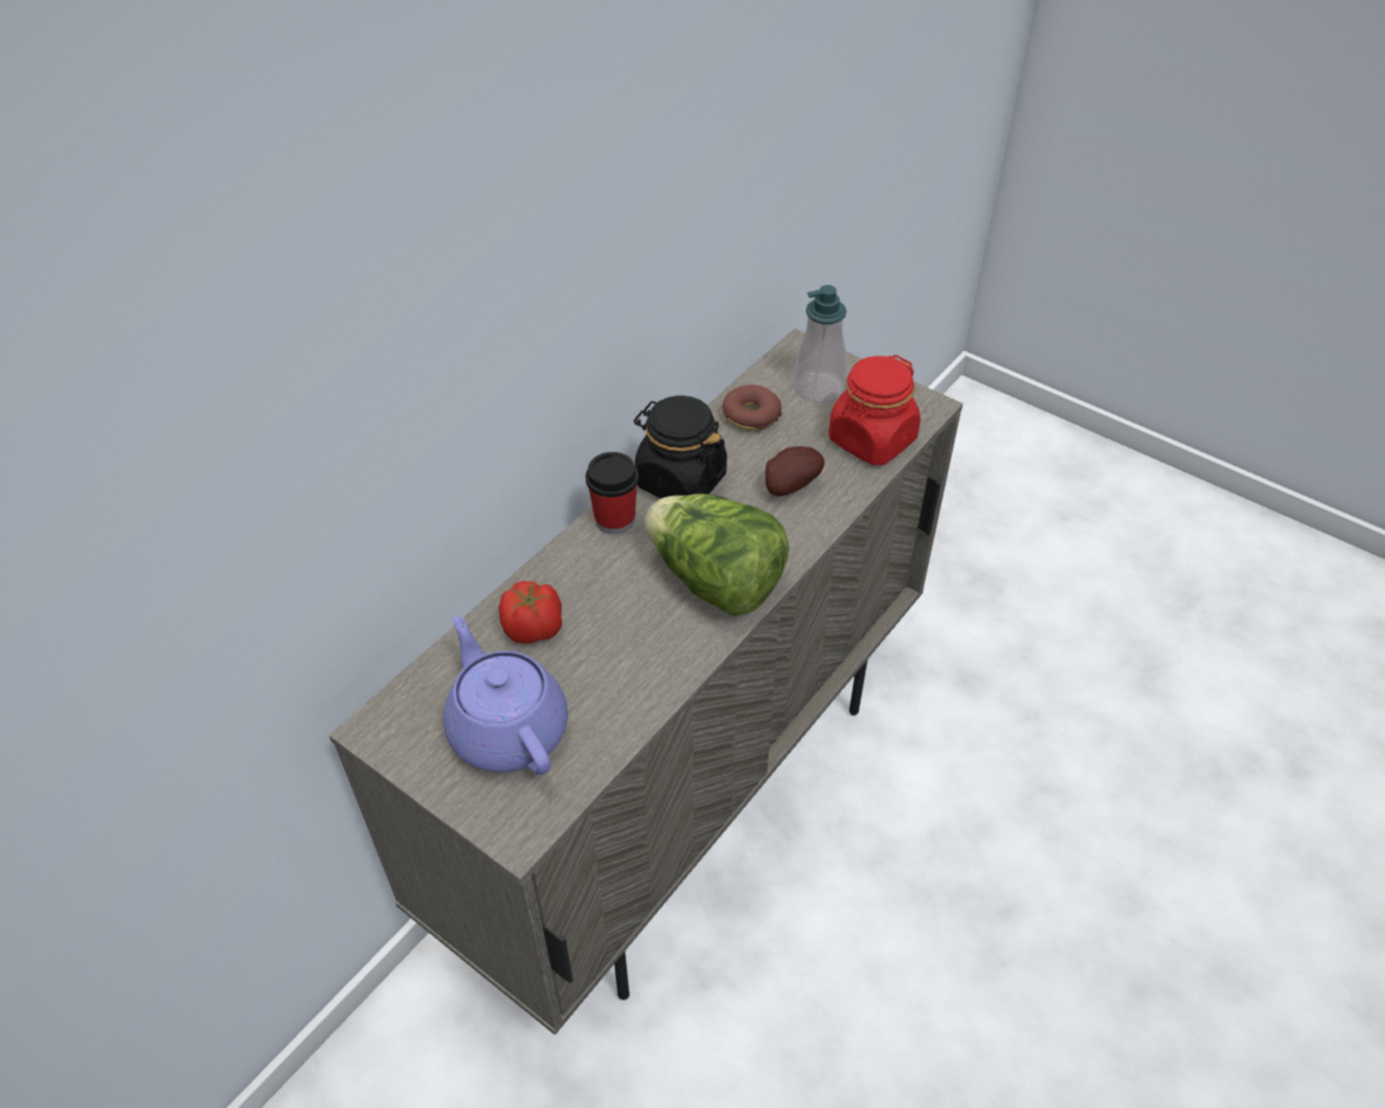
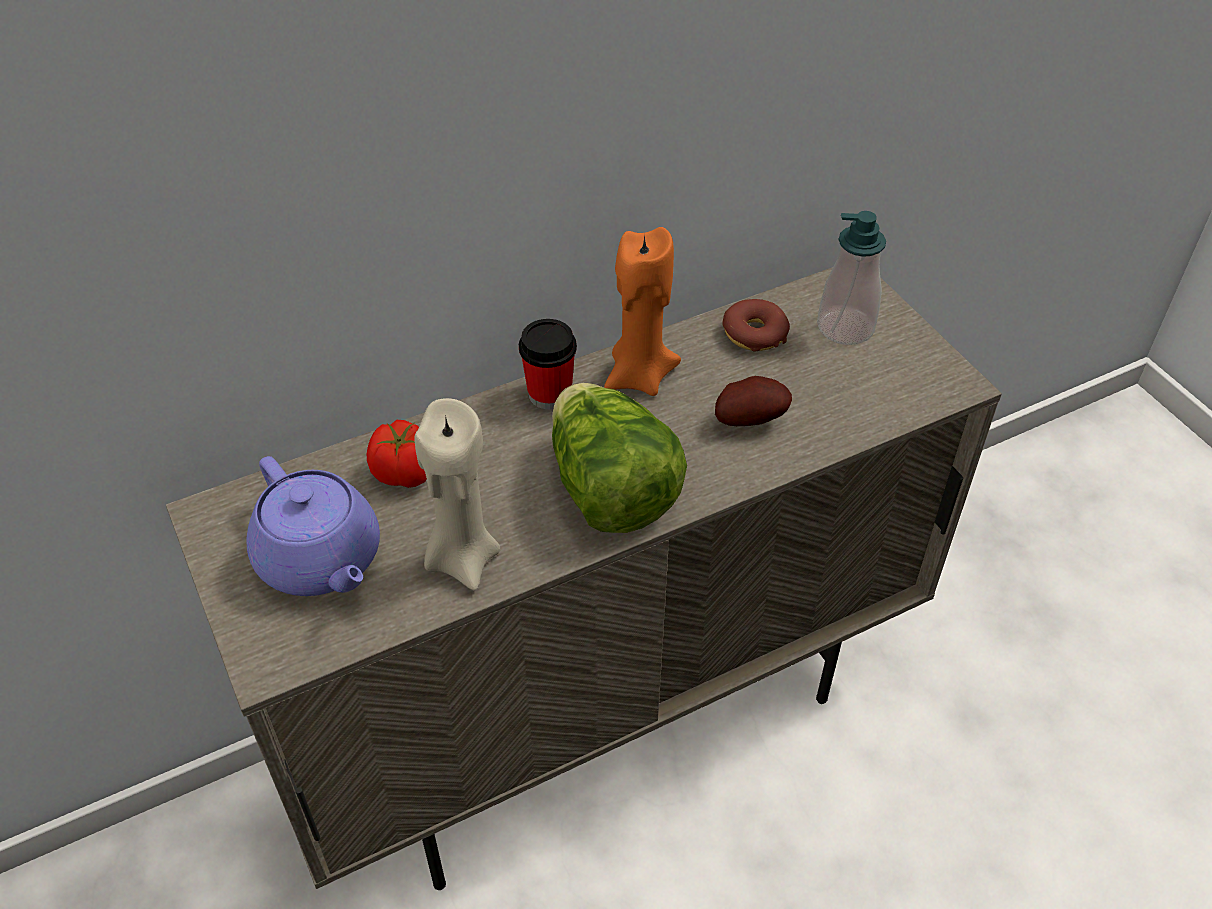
camera: 25 degrees right, 0 degrees up
purple teapot [443,616,568,775] -> purple teapot turned 150 degrees clockwise [246,456,380,596]
black jar [634,395,727,499] -> orange candle [604,227,681,396]
red jar [829,355,921,465] -> none
none -> beige candle [414,398,500,591]

